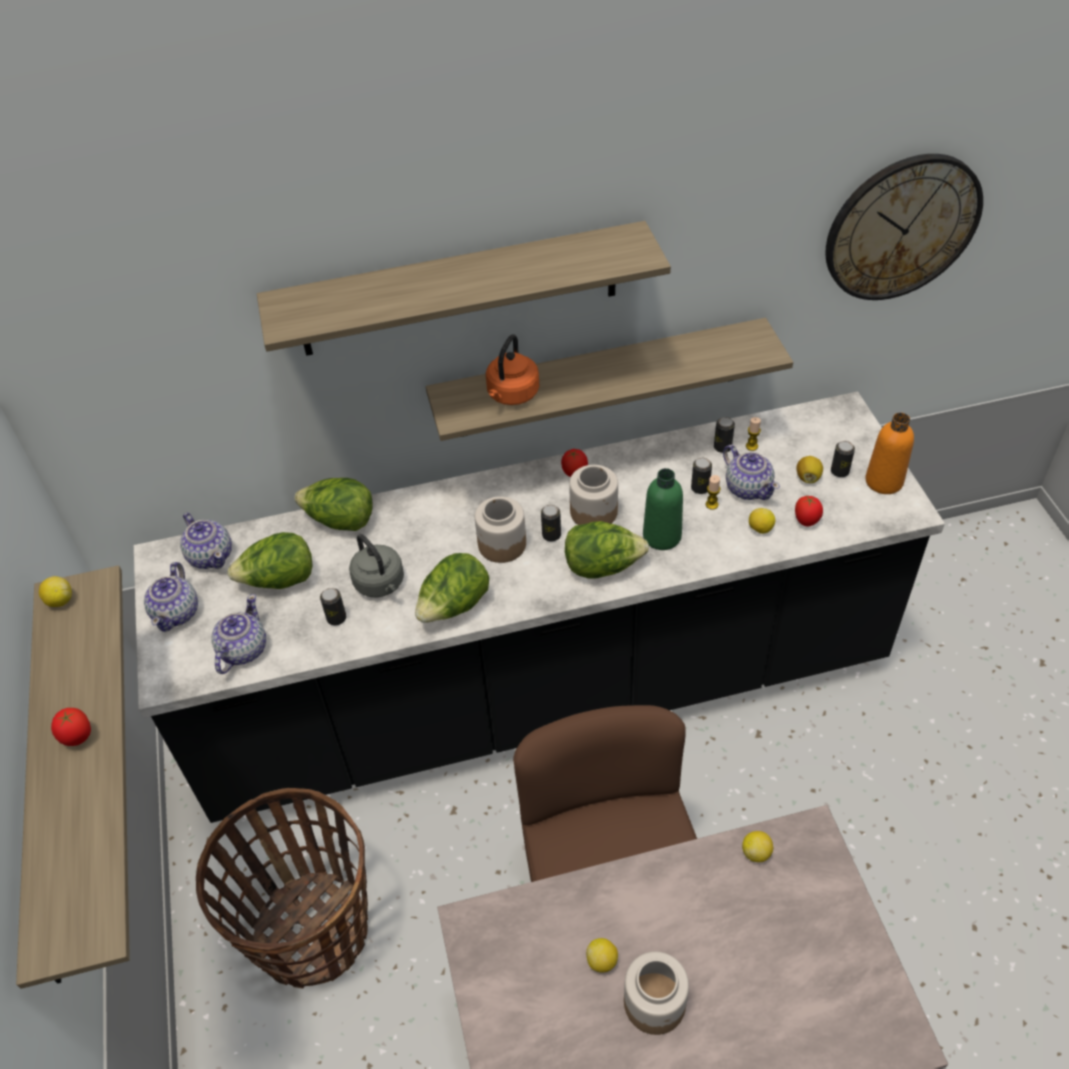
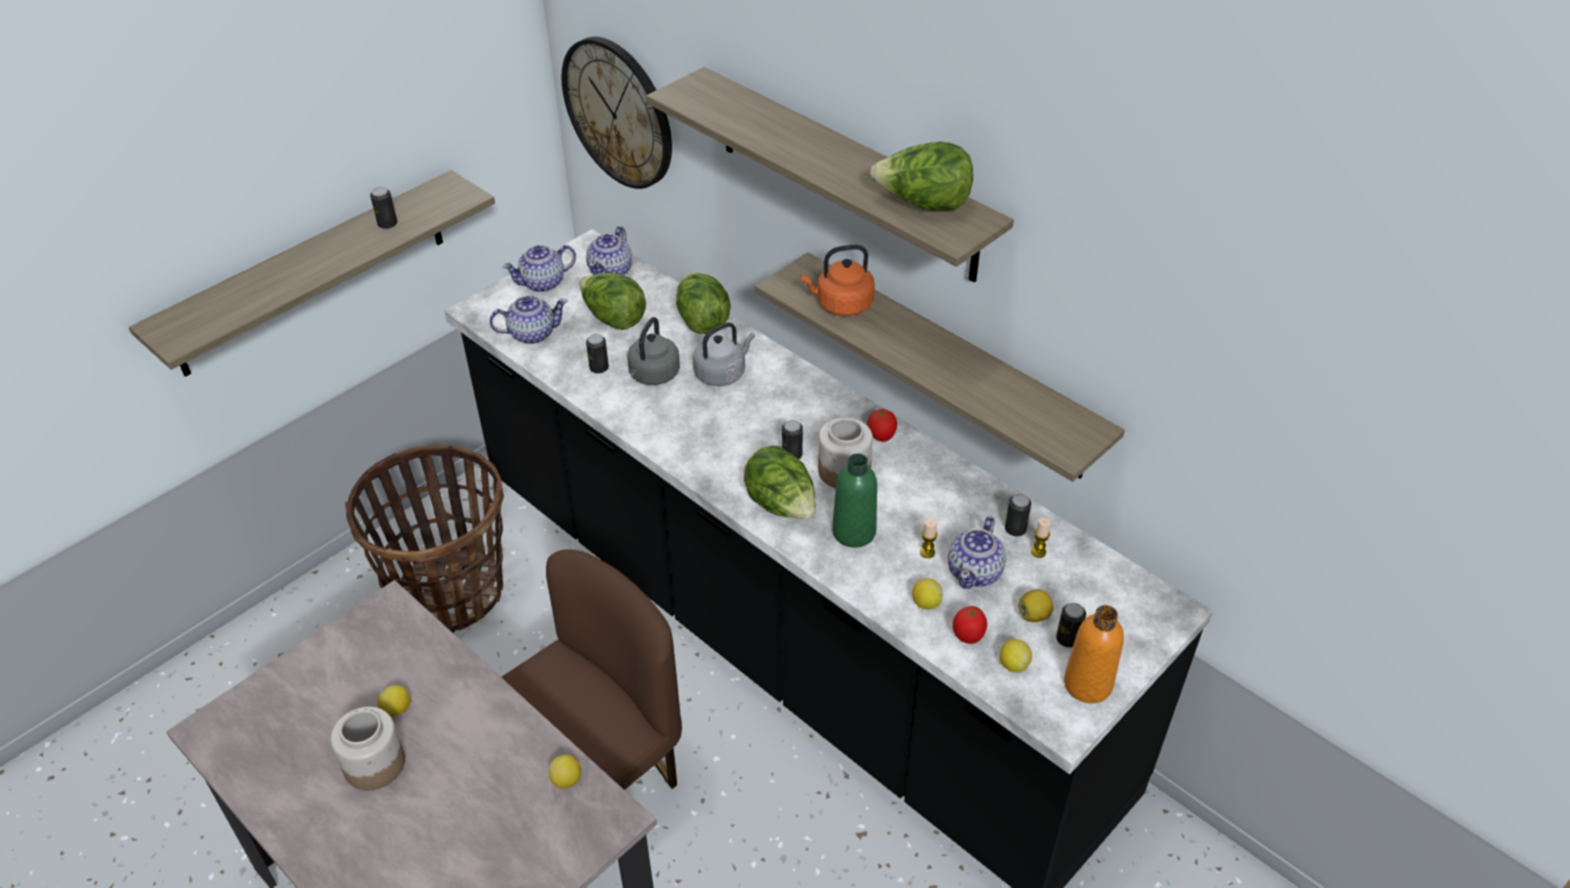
camera: 55 degrees right, 5 degrees down
lemon [39,576,72,607] -> lemon moved to [1000,639,1032,672]
tomato [51,708,91,746] -> none
lettuce [415,553,489,623] -> lettuce moved to [870,141,973,211]
jar [475,496,526,563] -> none
can [691,458,712,494] -> can moved to [370,187,397,229]
wall clock [825,154,983,300] -> wall clock moved to [561,37,672,189]
none -> grey kettle [693,322,755,386]

